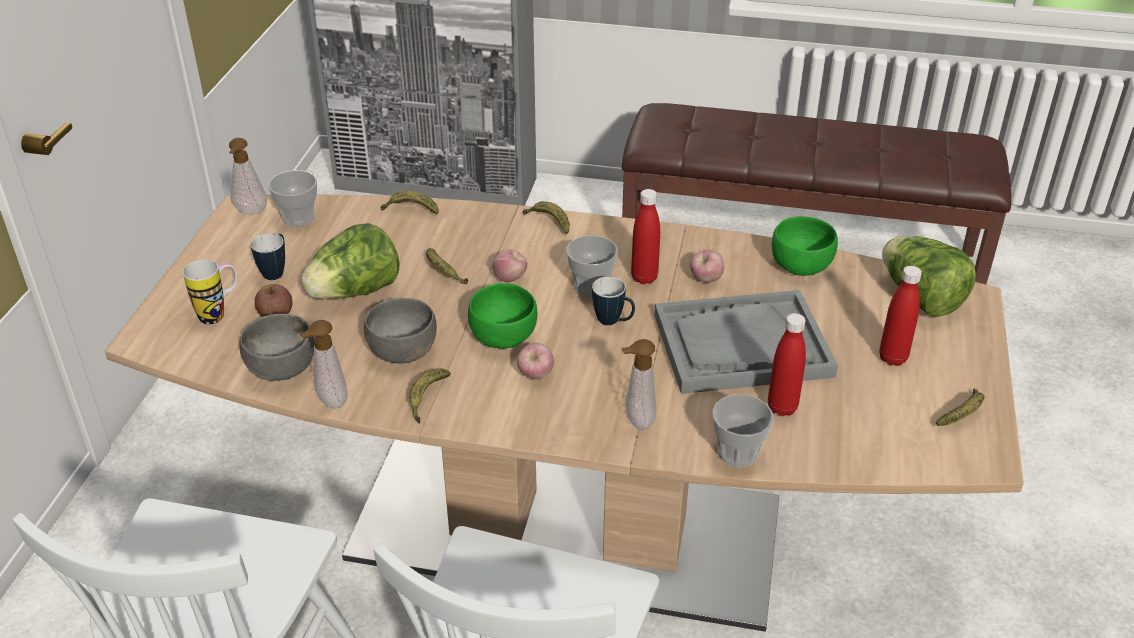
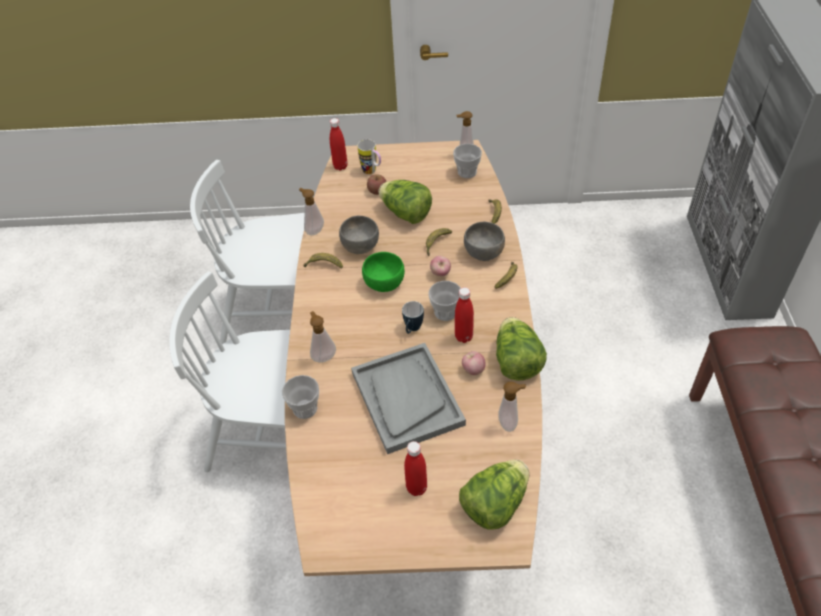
camera: 80 degrees right, 10 degrees up
grey bowl [239,314,315,381] -> grey bowl moved to [464,222,505,261]
mug [251,233,285,280] -> none
apple [517,343,554,379] -> none
red bottle [768,313,806,416] -> red bottle moved to [330,118,348,170]
green bowl [771,216,838,276] -> soap dispenser [498,382,526,432]
banana [936,388,985,426] -> none
none -> lettuce [496,317,547,381]

